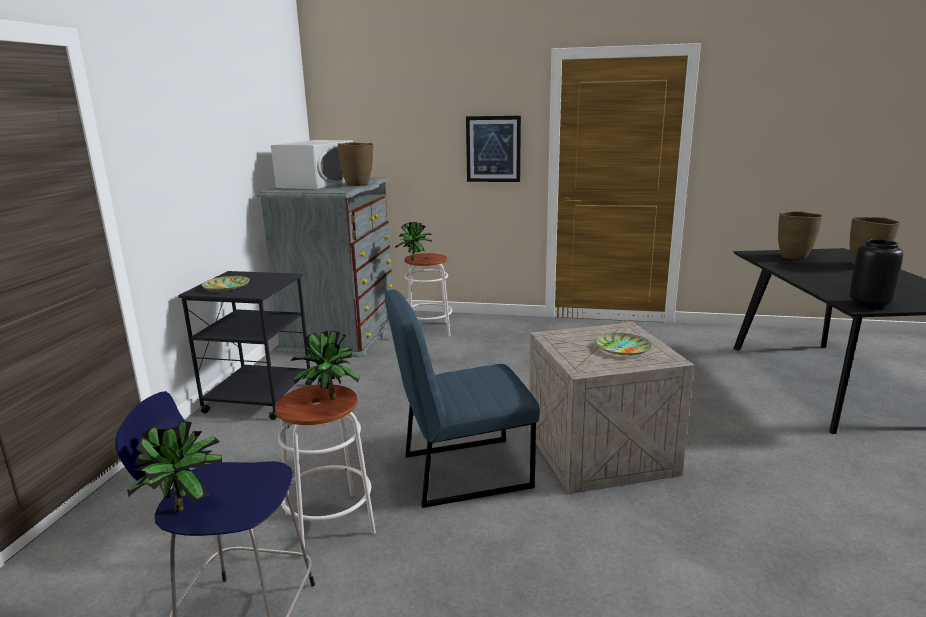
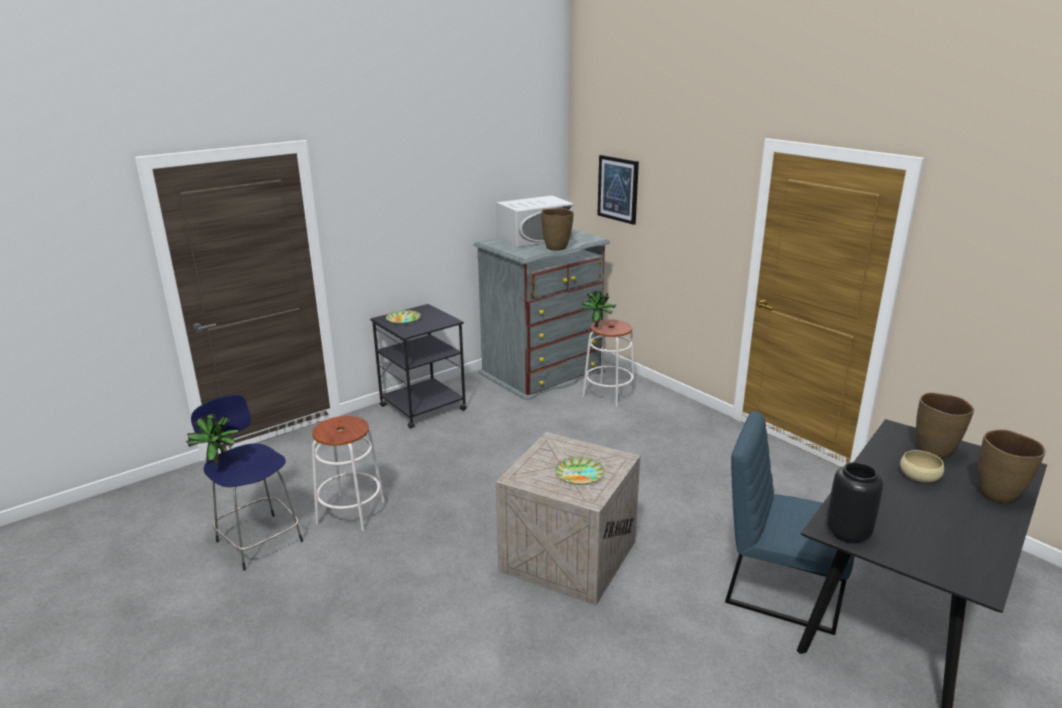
camera: 40 degrees right, 5 degrees up
potted plant [291,331,360,400] -> none
blue chair [385,289,540,508] -> blue chair moved to [725,411,855,635]
picture [466,116,521,182] -> picture moved to [597,155,639,225]
none -> beige bowl [900,450,944,483]

